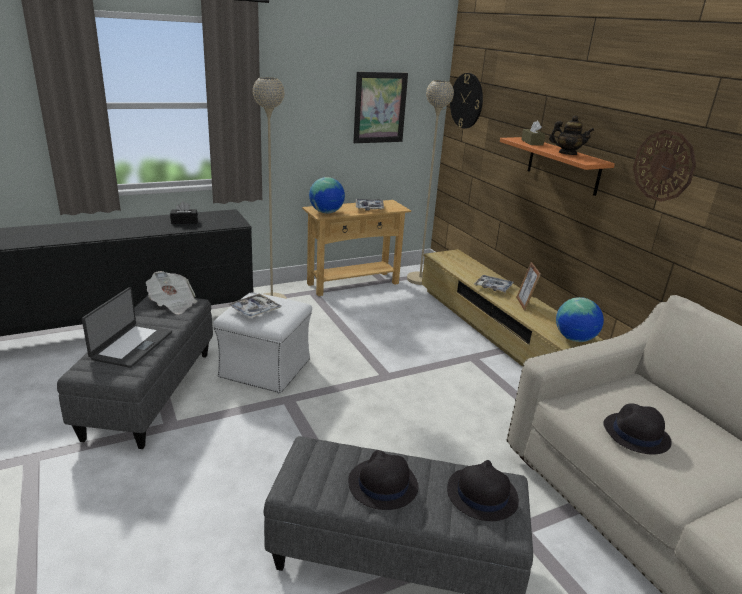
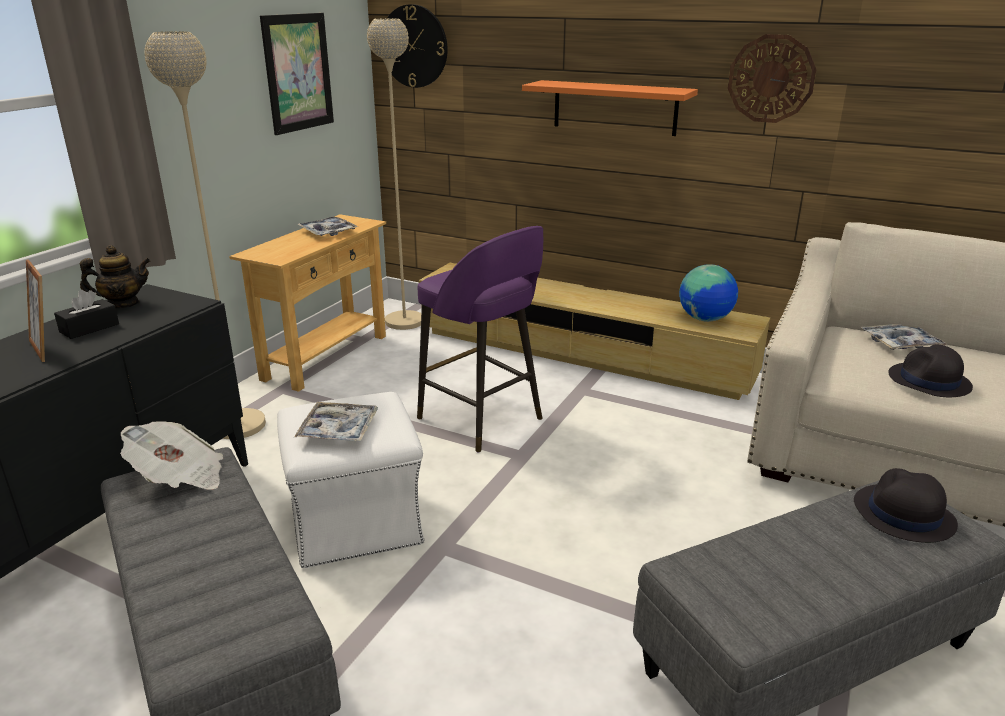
camera: 35 degrees left, 0 degrees up
laptop [82,287,172,368] -> none
globe [309,177,345,213] -> none
black hat [348,450,419,510] -> none
tray [474,275,514,292] -> tray moved to [861,324,947,350]
picture frame [516,262,541,311] -> picture frame moved to [26,260,45,362]
brown tissue box [521,121,545,146] -> none
teapot [549,116,594,155] -> teapot moved to [80,245,151,309]
none -> purple stool [417,226,543,452]

